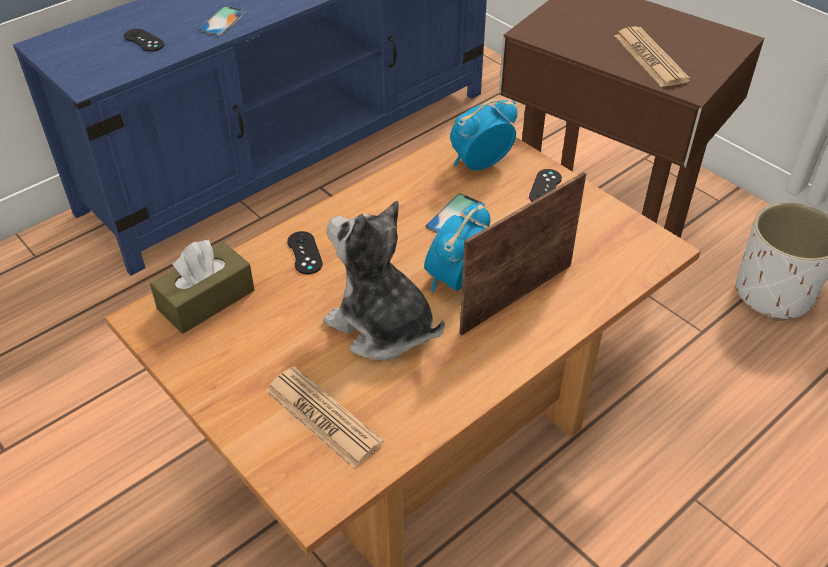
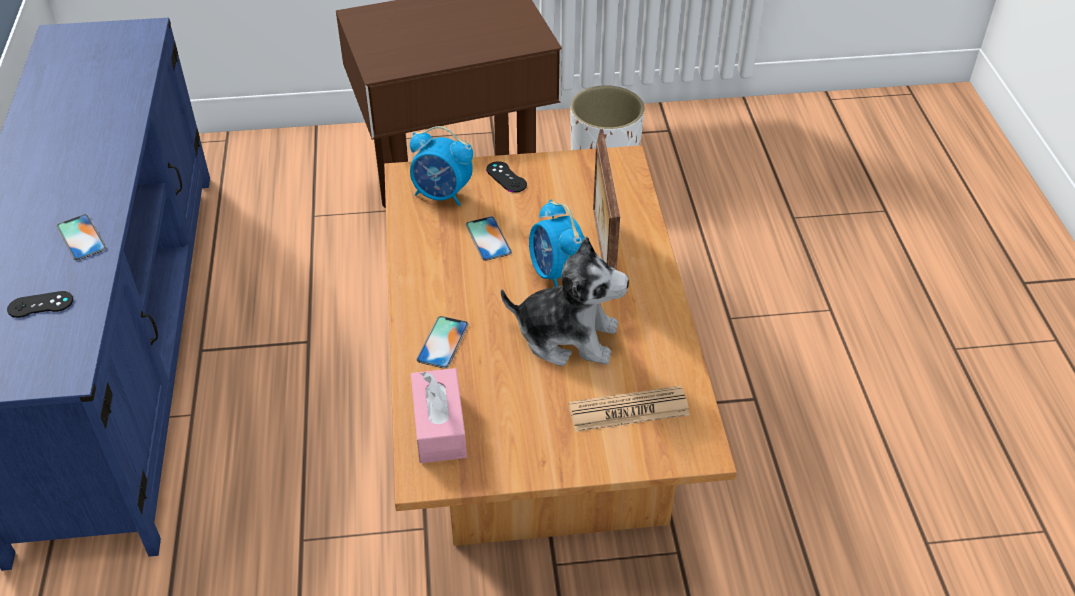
camera: 55 degrees left, 0 degrees up
brown tissue box [150,240,255,334] -> pink tissue box [411,368,467,463]
black game controller [287,231,323,274] -> phone [416,316,469,369]
plush toy [323,201,445,360] -> plush toy turned 150 degrees counterclockwise [501,236,629,366]
alarm clock [450,99,518,170] -> alarm clock turned 75 degrees counterclockwise [410,126,473,206]
newspaper [614,27,690,87] -> none

